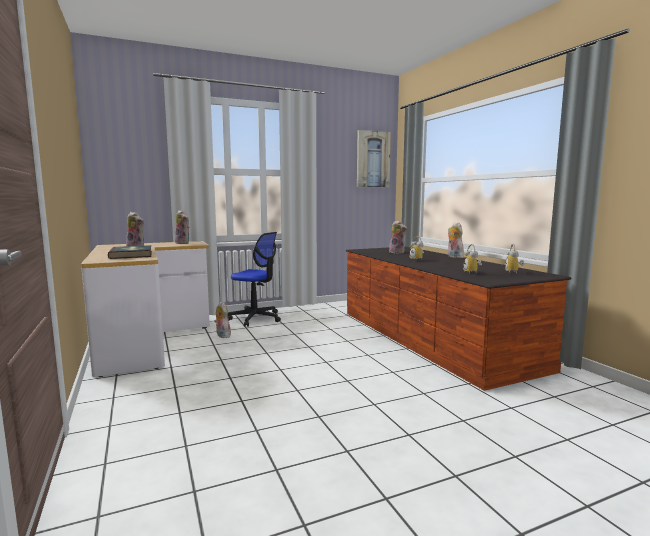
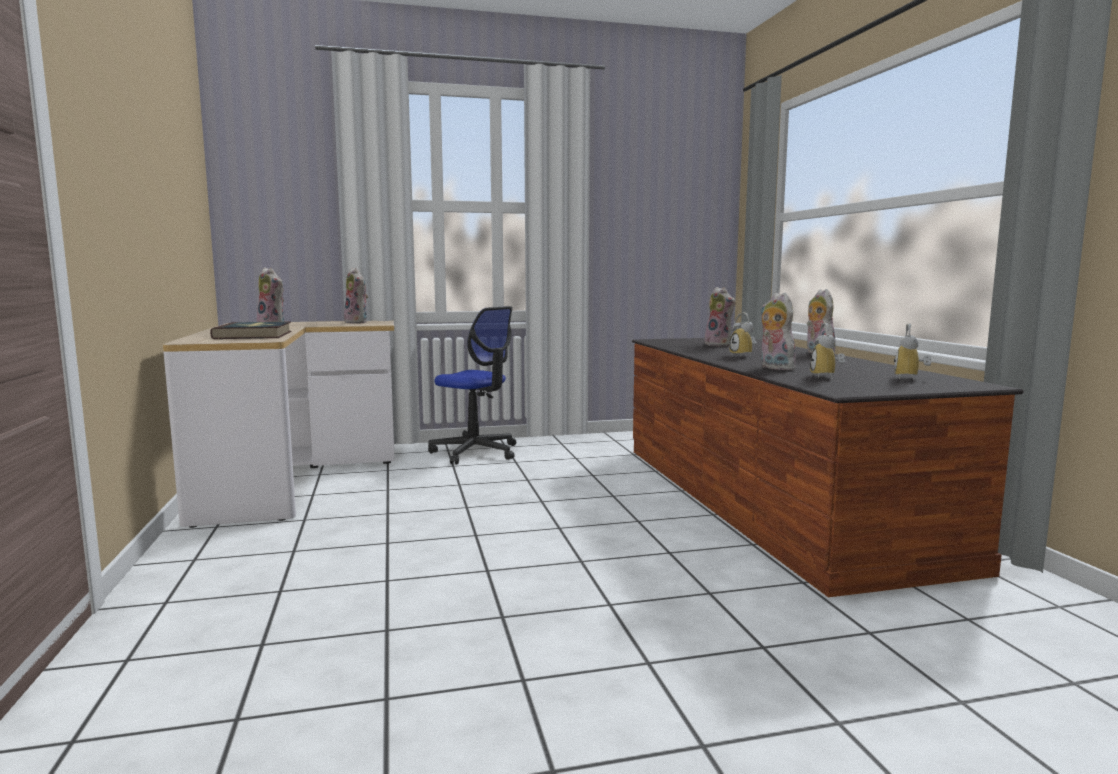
camera: 10 degrees right, 0 degrees up
plush toy [214,302,231,338] -> plush toy moved to [761,292,796,370]
picture [357,130,391,187] -> none

